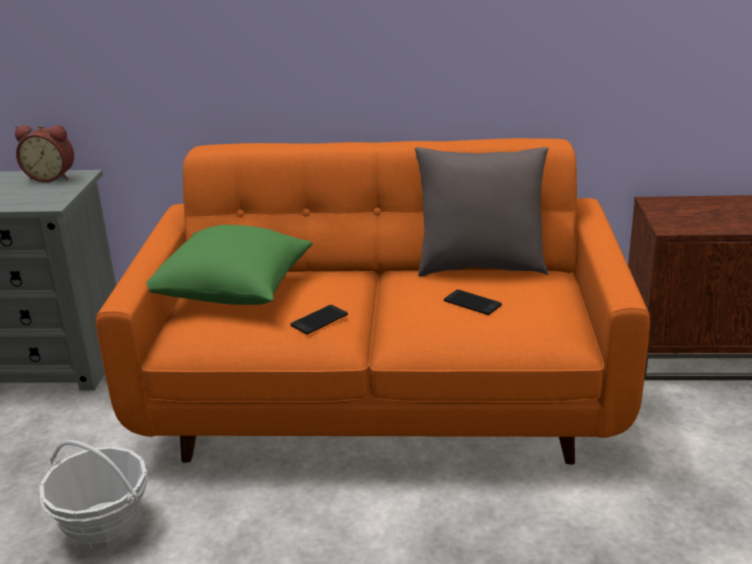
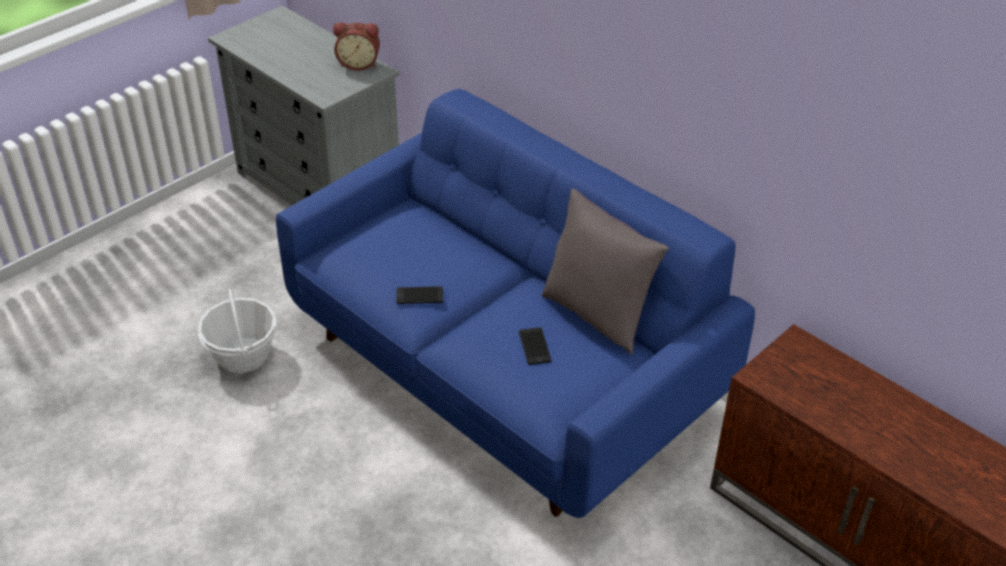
camera: 40 degrees right, 15 degrees up
alarm clock [15,125,74,182] -> alarm clock turned 45 degrees counterclockwise [333,22,380,71]
orange sofa [96,138,650,465] -> blue sofa [276,89,755,518]
green pillow [146,225,313,305] -> none

